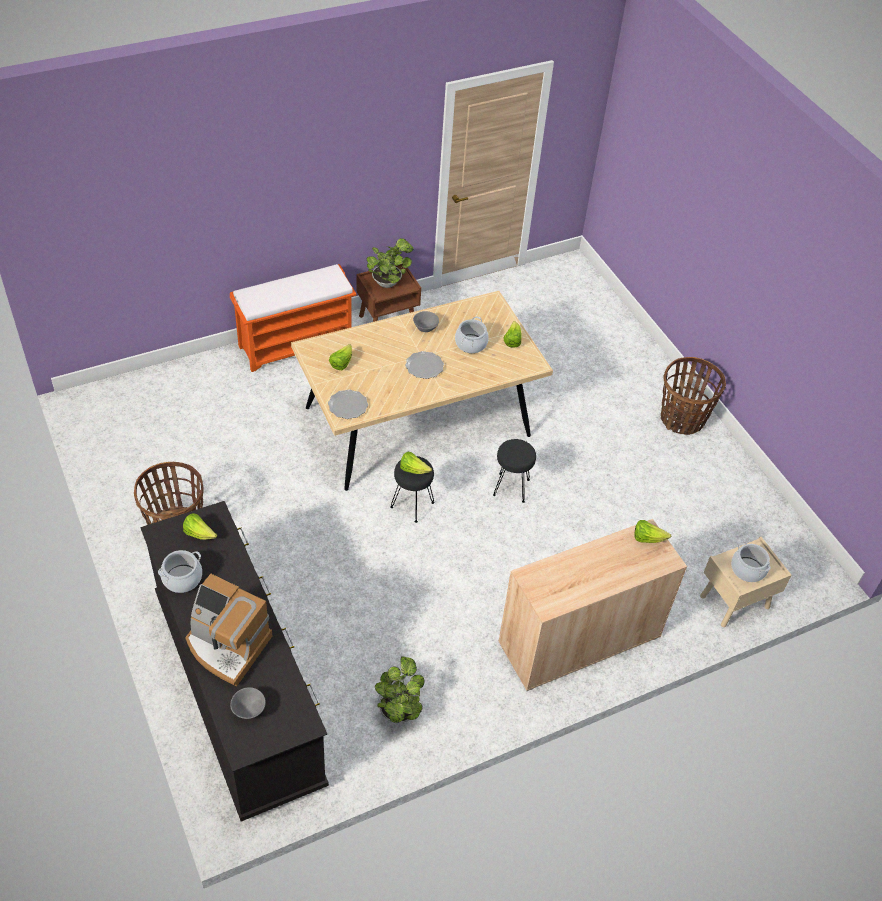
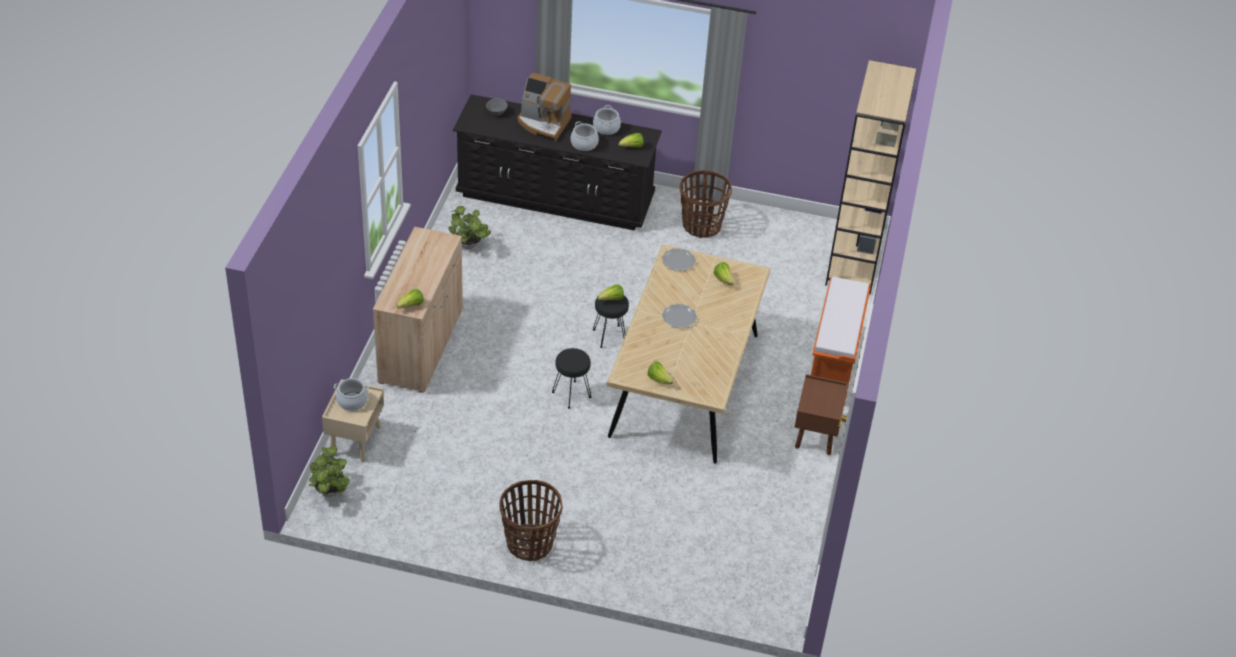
camera: 130 degrees right, 5 degrees down
coffee machine [185,574,273,686] -> coffee machine turned 135 degrees counterclockwise [517,72,572,141]
potted plant [366,238,413,288] -> potted plant moved to [309,446,350,497]
grey bowl [413,311,439,332] -> none
cooking pot [455,316,489,353] -> cooking pot moved to [571,121,599,151]
none -> beige bookcase [825,60,917,294]

